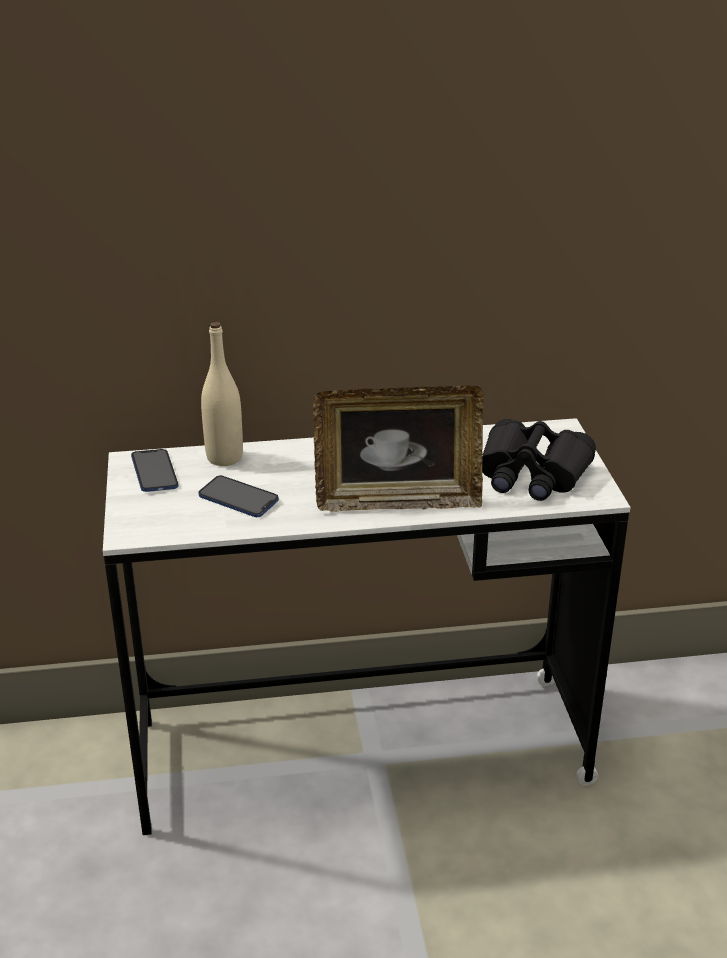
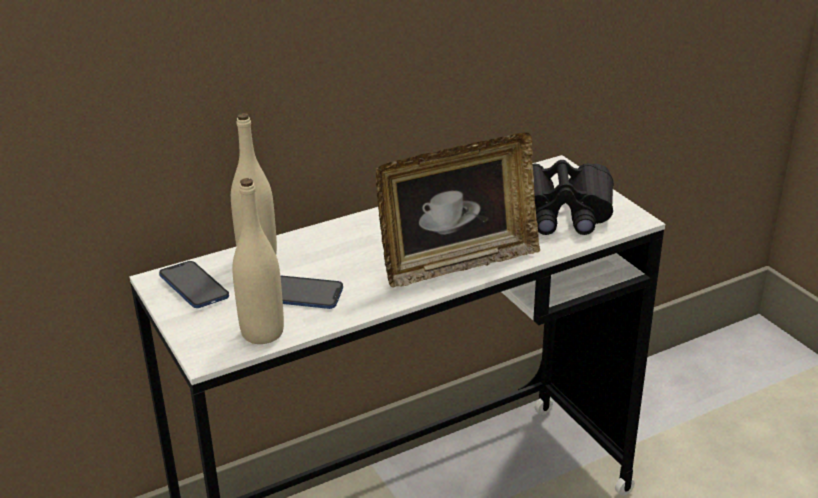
camera: 20 degrees left, 0 degrees up
none -> beige bottle [232,178,284,344]

